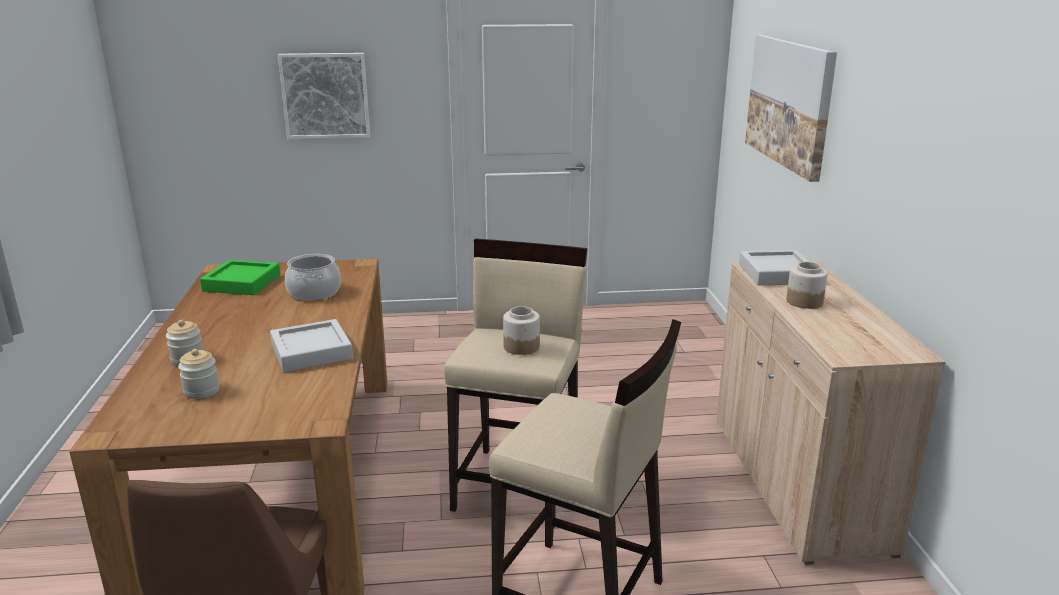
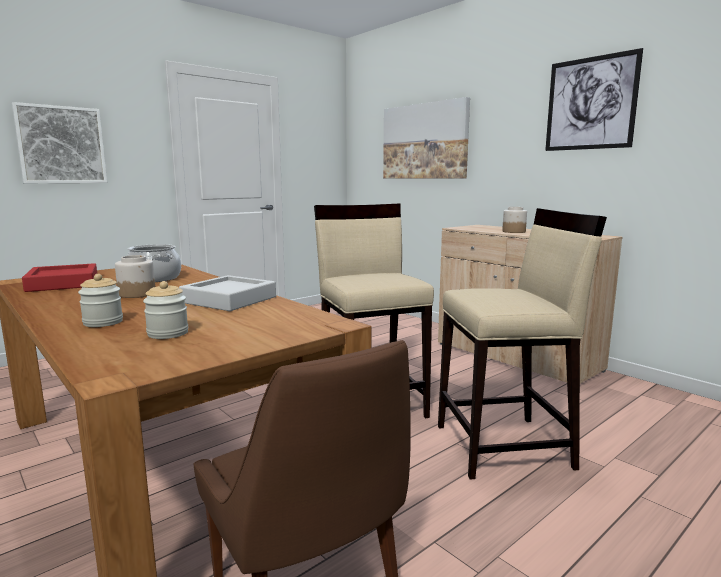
camera: 35 degrees left, 10 degrees down
green tray [200,260,280,295] -> red tray [22,263,97,292]
jar [503,306,540,355] -> jar moved to [115,255,155,298]
grey tray [739,250,810,286] -> none
none -> picture [545,48,643,151]

